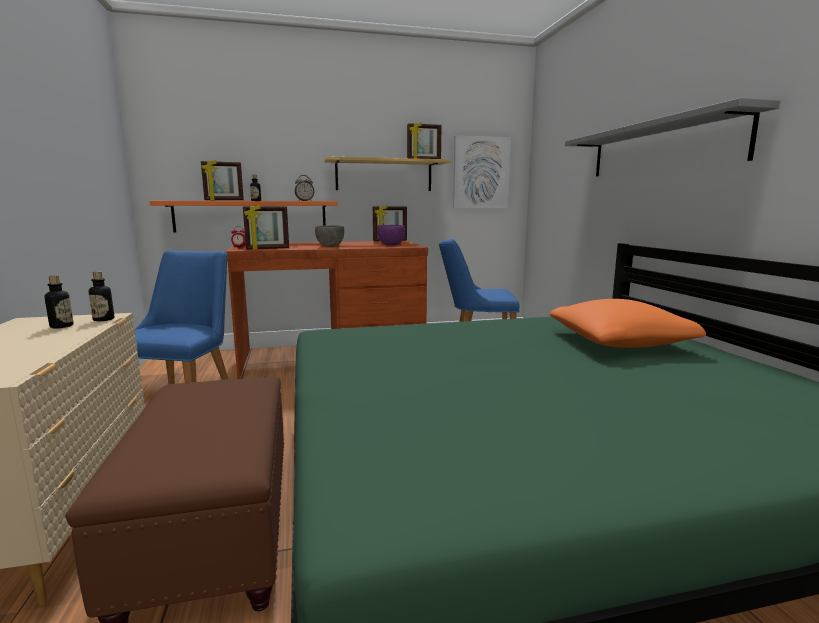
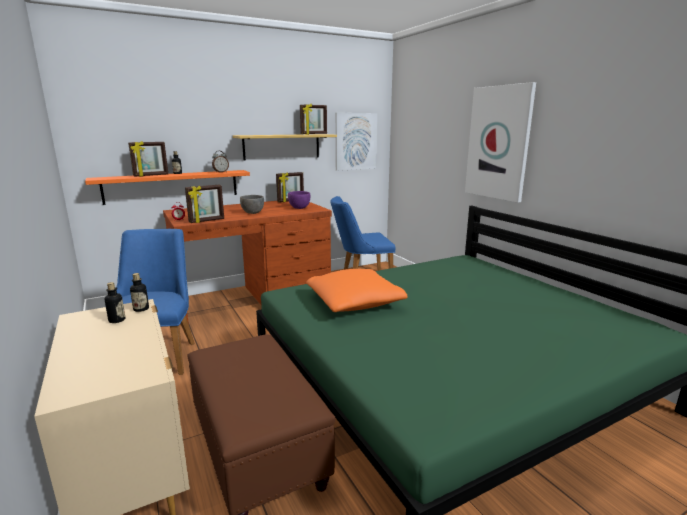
camera: 15 degrees left, 5 degrees up
orange pillow [550,299,706,348] -> orange pillow moved to [306,269,408,312]
grey shelf [565,98,780,177] -> picture [465,82,536,203]

